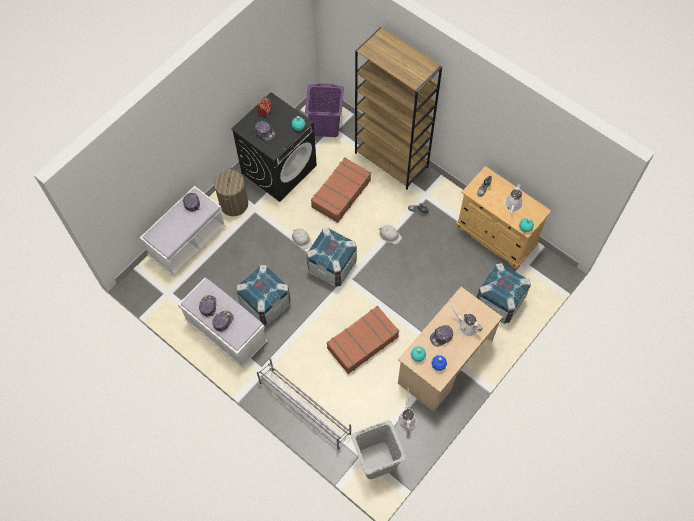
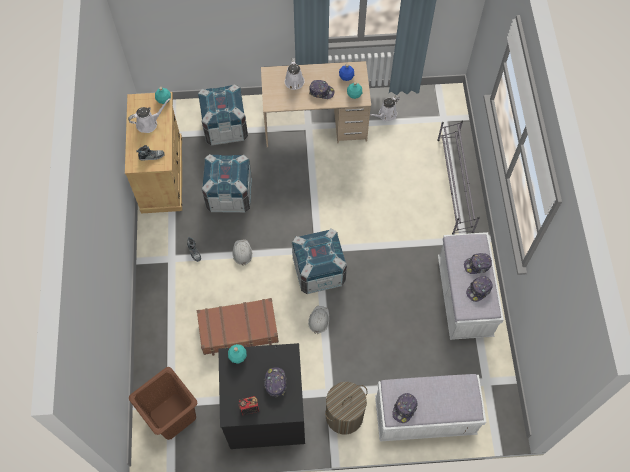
camera: 135 degrees left, 0 degrees up
crate [237,265,290,326] -> crate moved to [202,154,252,213]
purple laundry basket [305,83,344,137] -> brown laundry basket [129,367,197,440]
brown suitcase [327,305,399,374] -> none
grey laundry basket [351,420,406,479] -> none
brown bookcase [355,27,442,190] -> none

